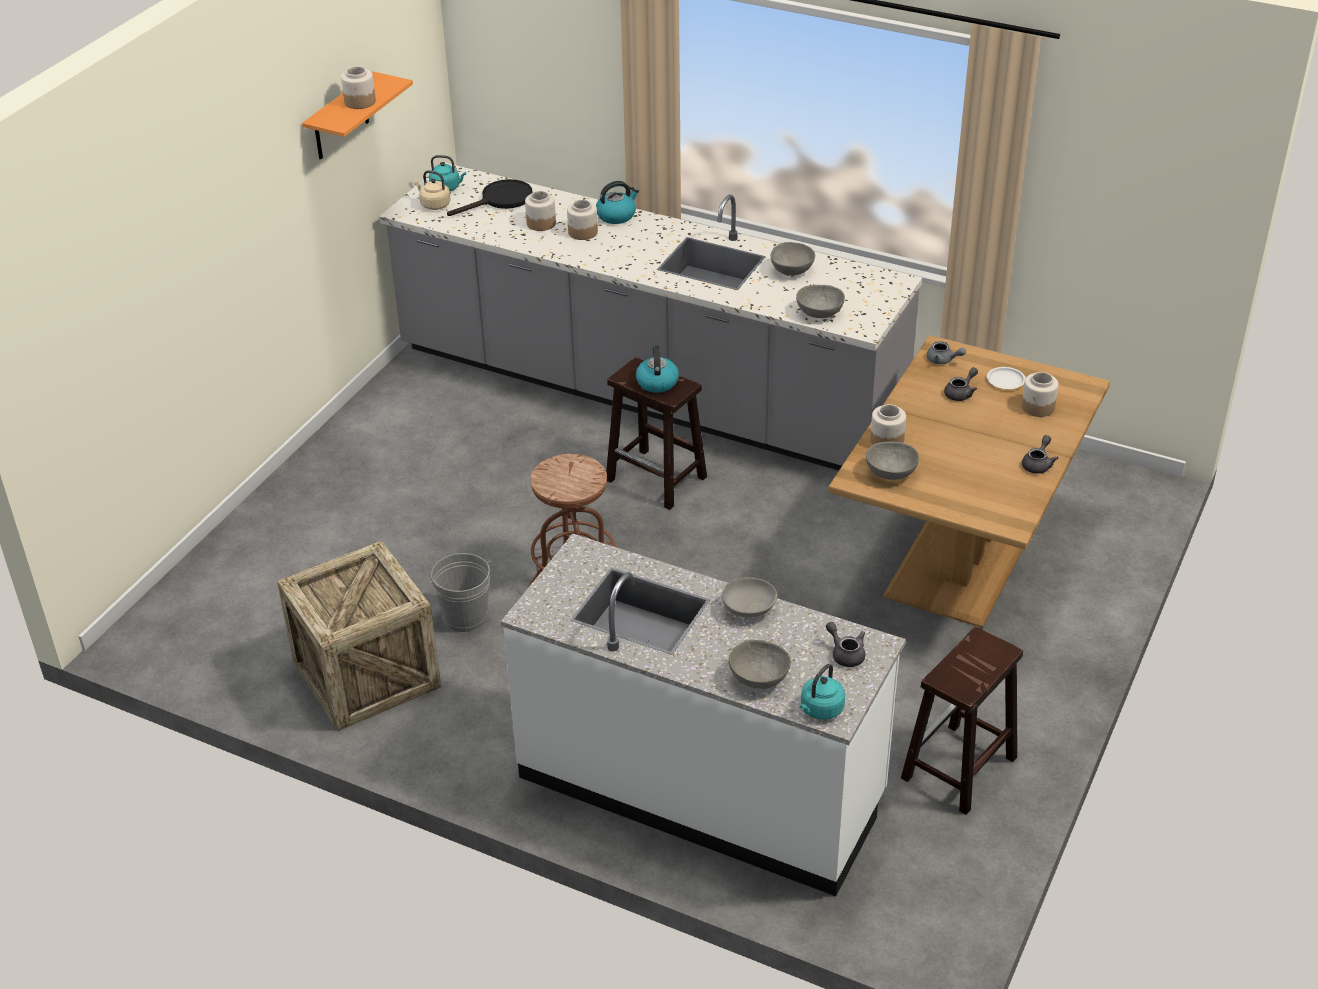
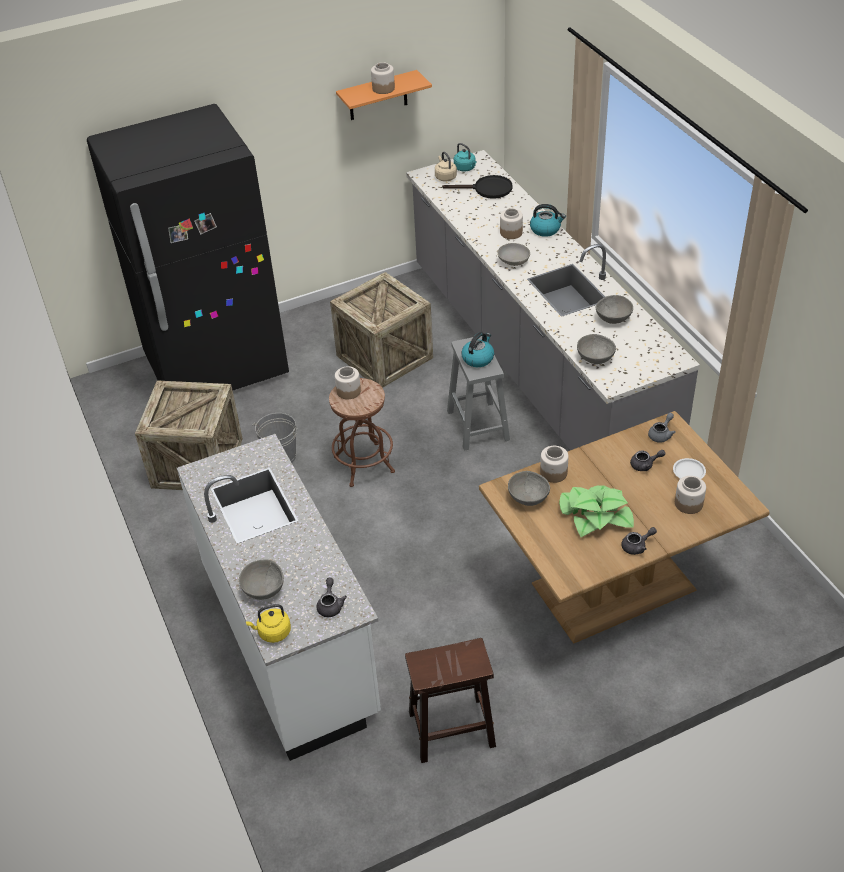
camera: 40 degrees right, 5 degrees up
jar [525,191,556,231] -> jar moved to [335,366,361,399]
brown stool [606,357,707,510] -> grey stool [447,336,510,451]
grey bowl [722,577,777,617] -> grey bowl moved to [498,243,530,266]
turquoise kettle [800,664,845,720] -> yellow kettle [246,604,291,643]
grey teapot [927,341,966,364] -> grey teapot turned 120 degrees counterclockwise [648,413,676,443]
none -> black fridge [87,104,289,390]
none -> crate [330,272,433,388]
none -> potted plant [559,485,634,537]

